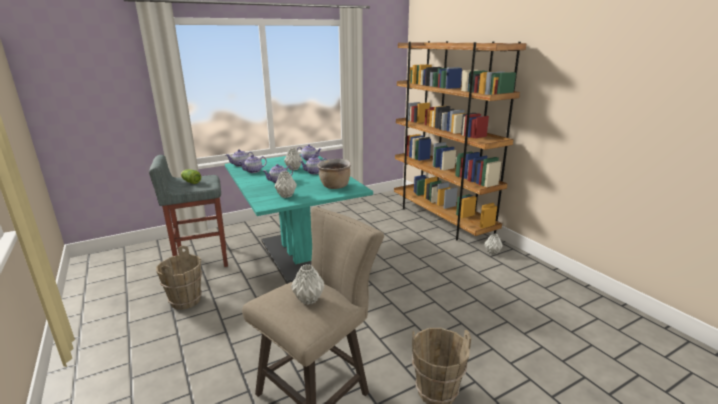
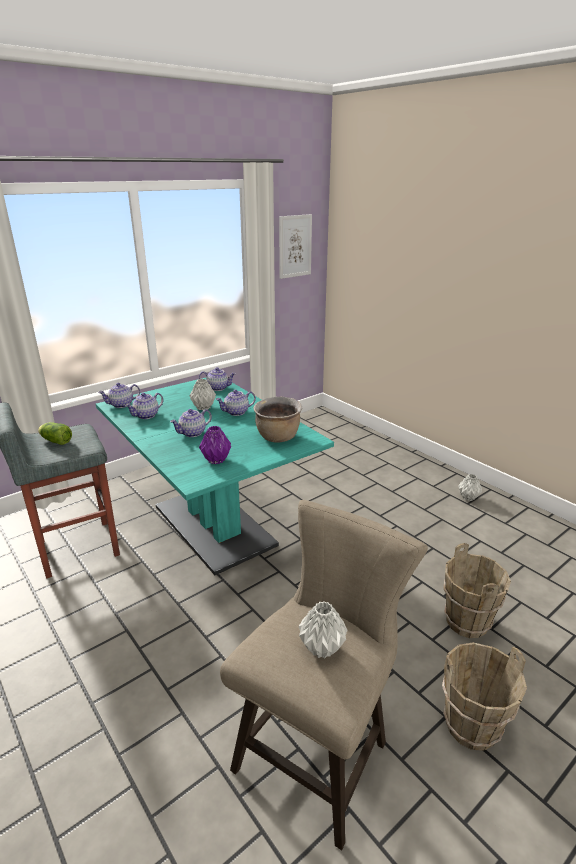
camera: 10 degrees left, 5 degrees up
brown bucket [156,246,202,310] -> brown bucket moved to [443,543,511,638]
grey vase [275,171,297,198] -> purple vase [199,426,231,464]
brown bookcase [394,41,527,240] -> none
none -> picture [279,214,312,279]

